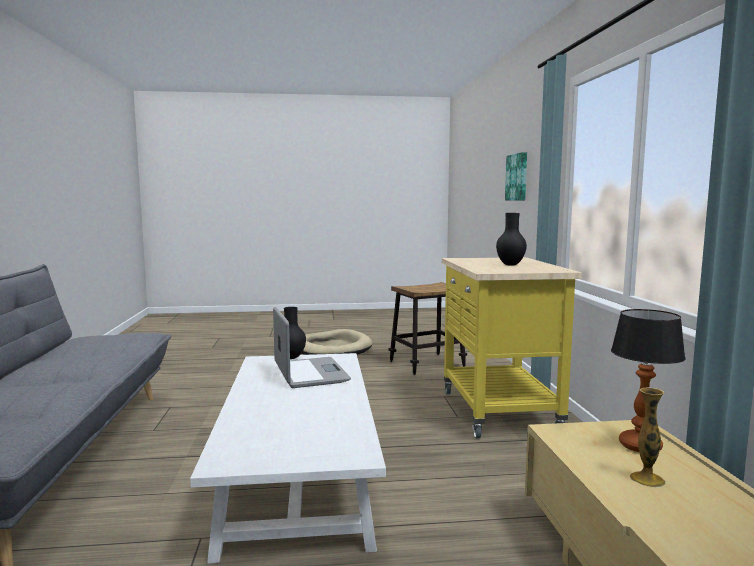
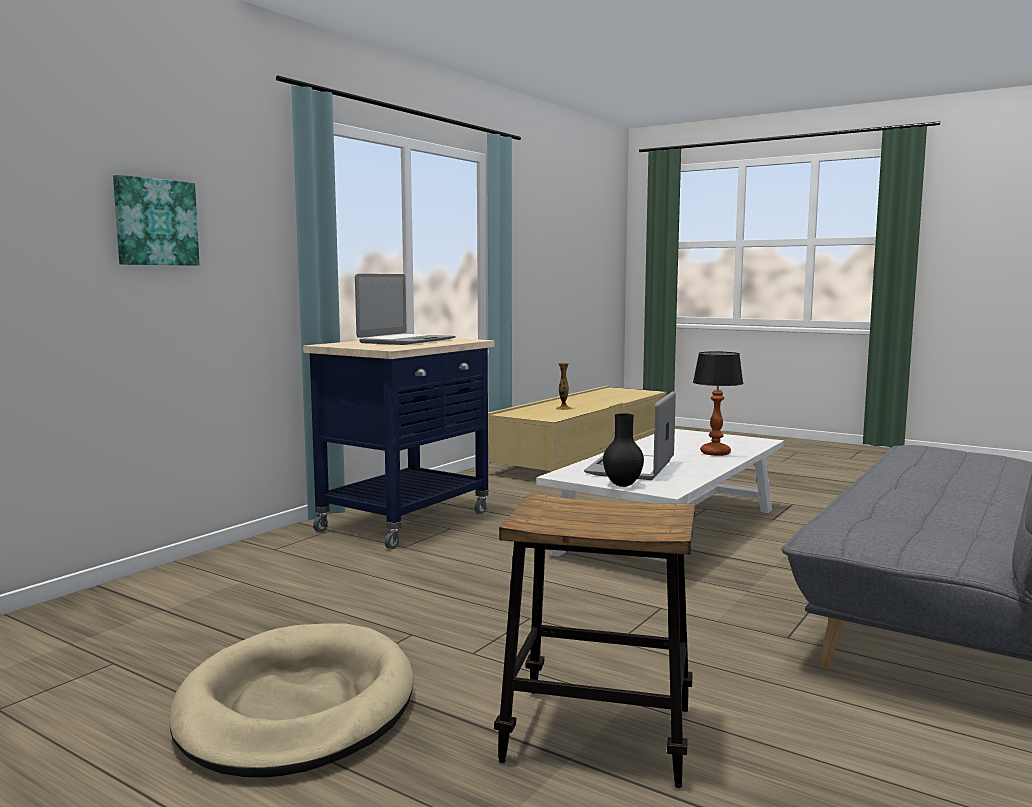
camera: 140 degrees left, 0 degrees up
stool [389,282,467,375] -> stool moved to [494,493,695,788]
yellow cart [442,257,582,438] -> blue cart [303,338,495,549]
black vase [496,213,527,266] -> laptop [355,274,456,345]
table lamp [611,309,685,452] -> table lamp moved to [693,351,744,456]

